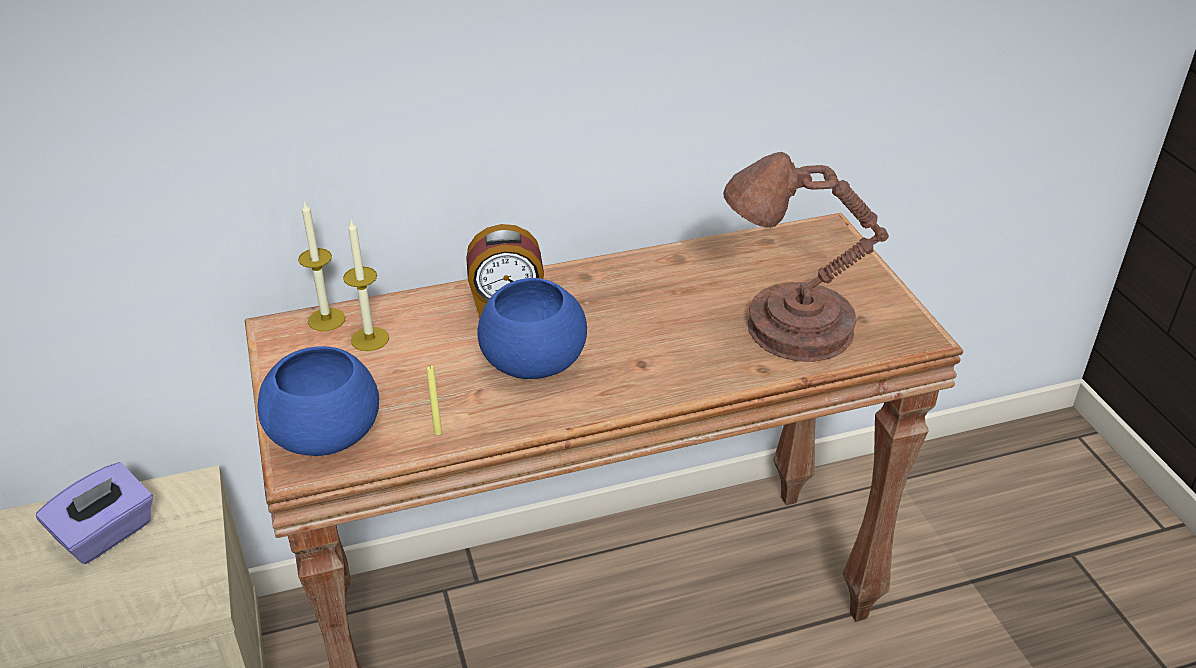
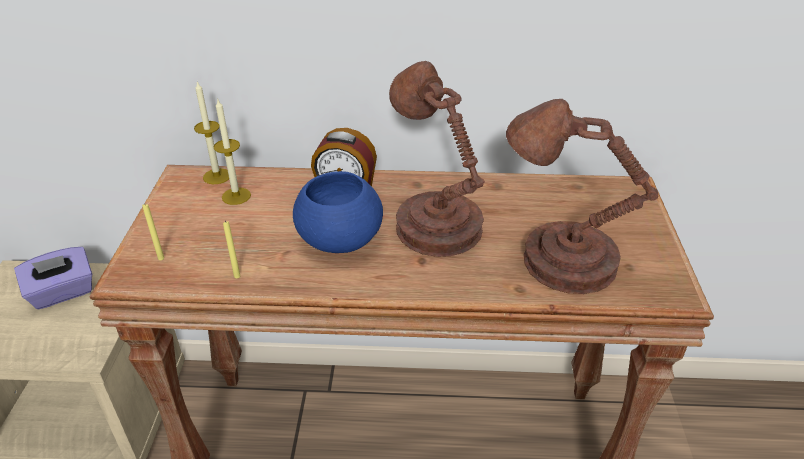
camera: 20 degrees right, 0 degrees up
blue bowl [258,346,379,456] -> yellow candle [142,204,164,260]
none -> brown table lamp [389,61,485,257]

